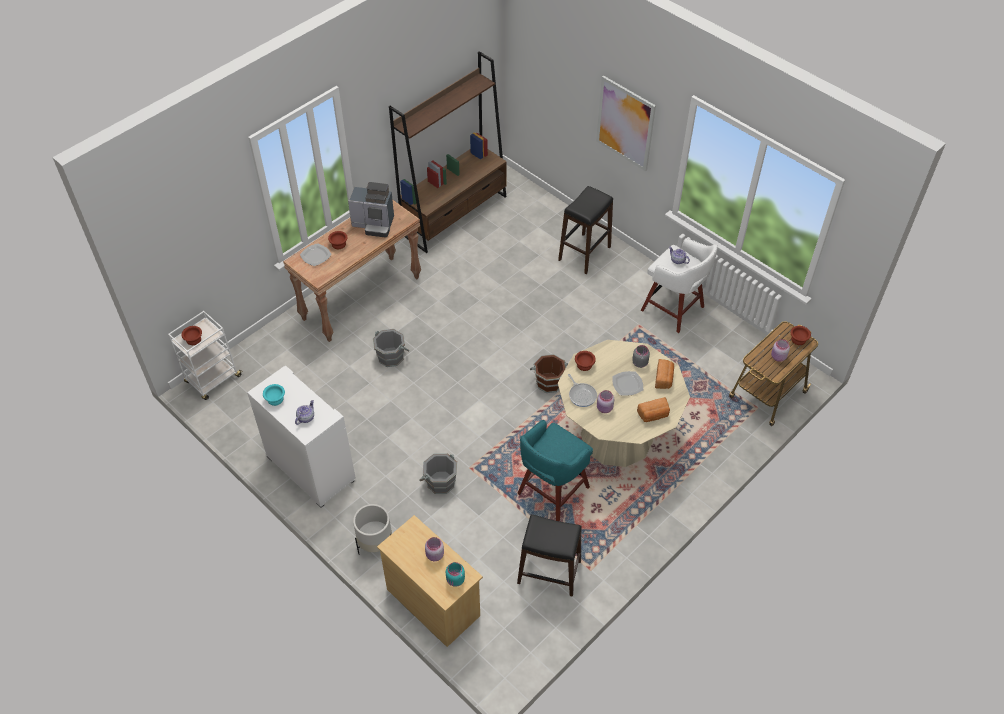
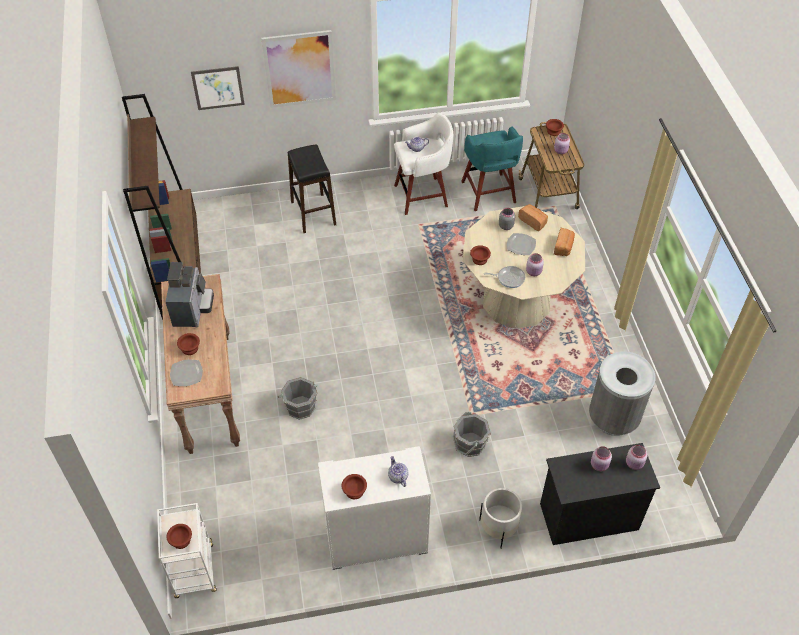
camera: 55 degrees left, 0 degrees up
turquoise bowl [263,384,285,406] -> brown bowl [341,474,367,499]
coffee machine [348,182,394,237] -> coffee machine turned 45 degrees counterclockwise [166,262,214,328]
beige dresser [377,515,483,647] -> black dresser [540,443,660,545]
turquoise jar [446,562,465,587] -> pink jar [626,445,647,470]
turquoise stool [517,420,593,521] -> turquoise stool moved to [461,127,523,211]
black stool [517,514,582,597] -> grey trash can [589,352,656,436]
brown bucket [530,354,568,393] -> none
none -> picture [191,66,245,110]

